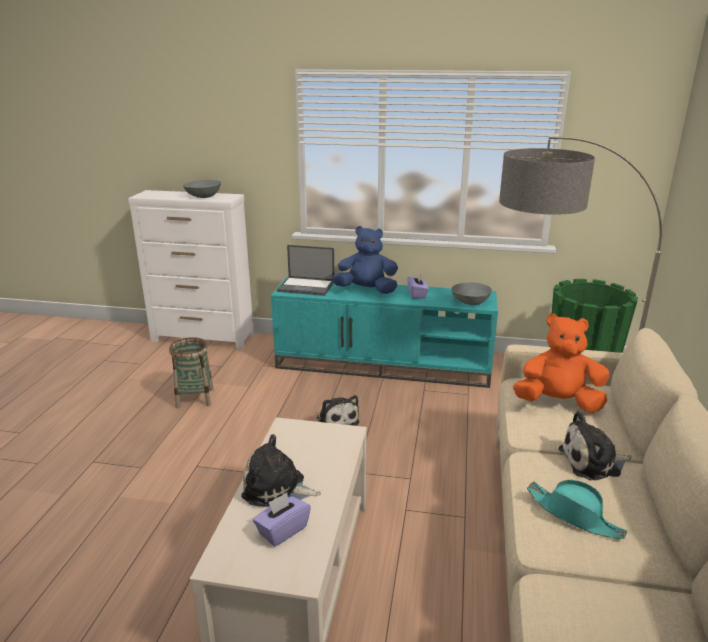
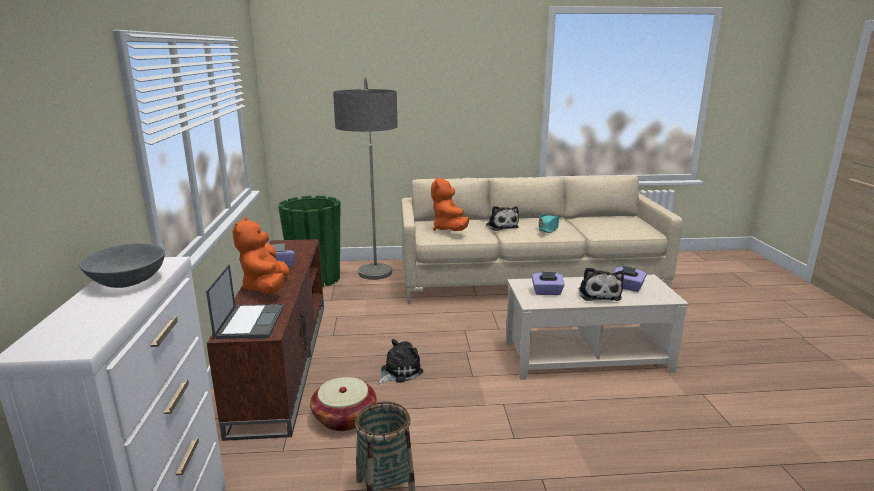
camera: 105 degrees left, 5 degrees down
turquoise tv stand [271,277,498,388] -> brown tv stand [207,239,324,441]
blue plush toy [332,226,398,294] -> orange plush toy [232,217,289,293]
grey bowl [451,282,492,305] -> none
none -> basket [310,377,376,431]
none -> purple tissue box [532,271,565,295]

